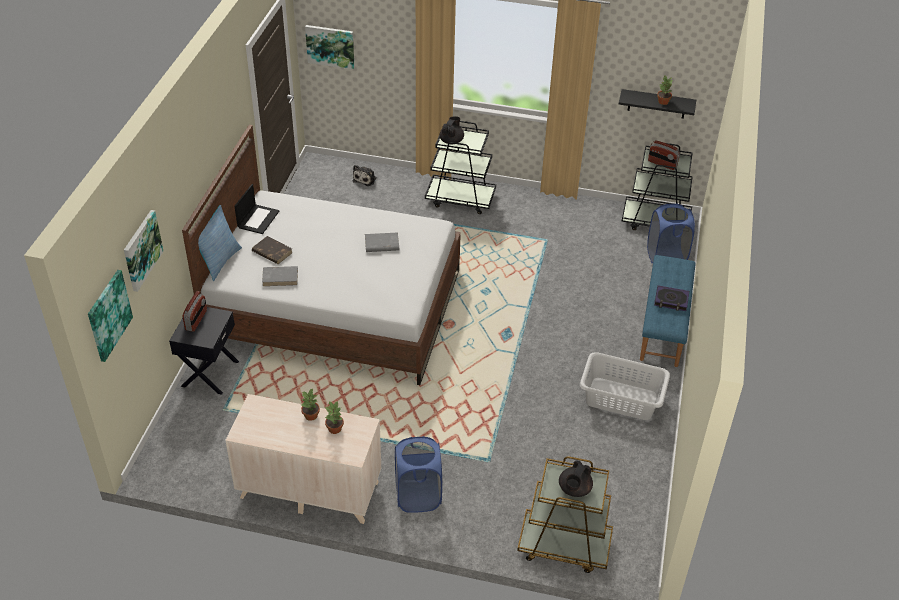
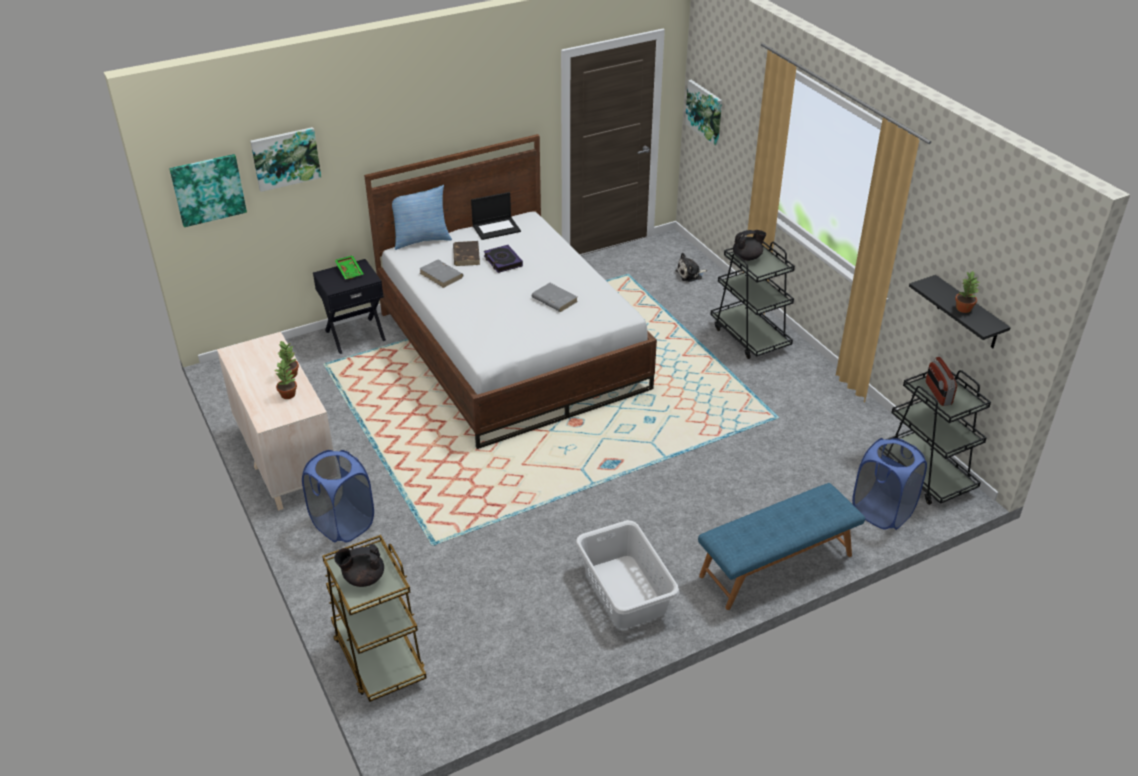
camera: 50 degrees right, 5 degrees down
radio [183,291,207,332] -> green tray [335,255,363,279]
book [654,285,689,311] -> book moved to [484,245,523,273]

